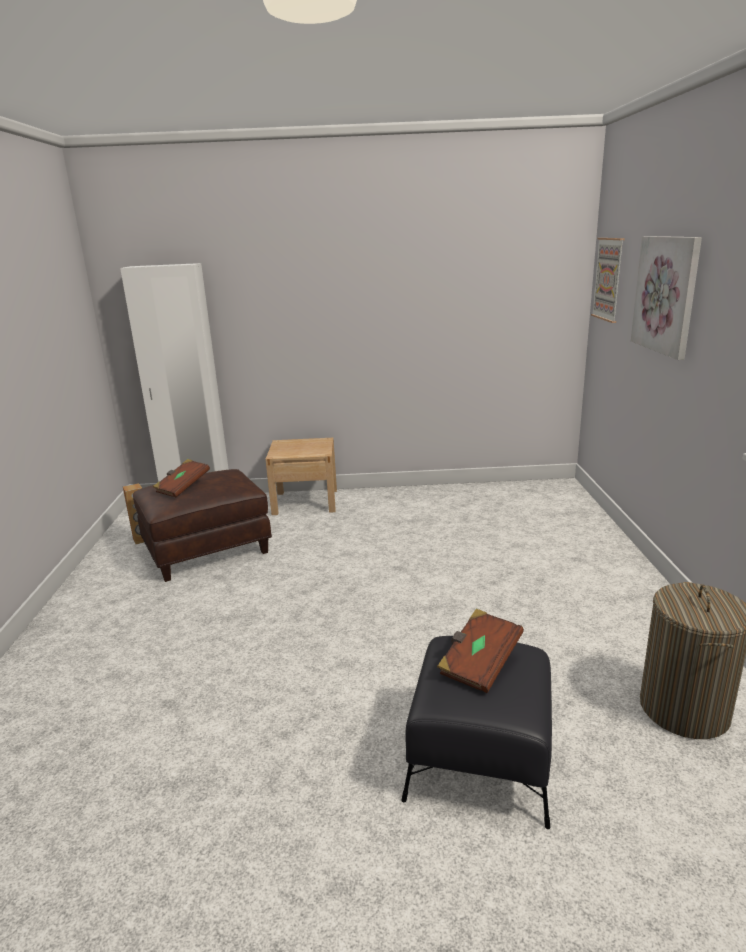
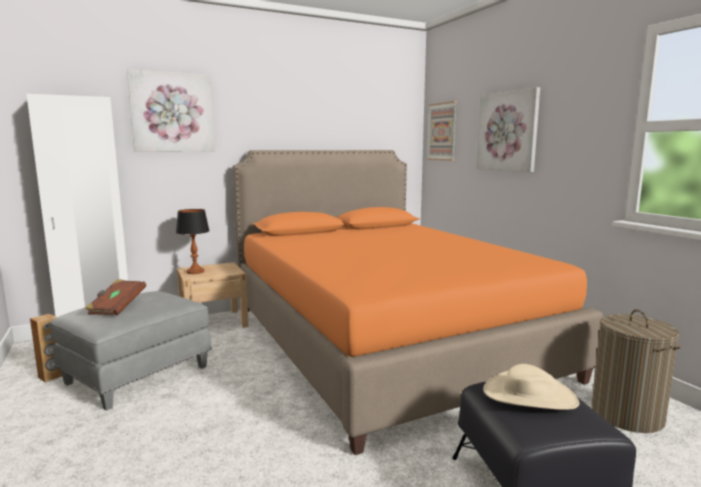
camera: 25 degrees left, 10 degrees down
brown ottoman [133,469,272,582] -> grey ottoman [50,291,212,411]
brown book [437,609,524,693] -> beige hat [483,364,579,410]
none -> picture [127,69,215,152]
none -> table lamp [176,209,210,274]
none -> orange bed [232,150,603,455]

